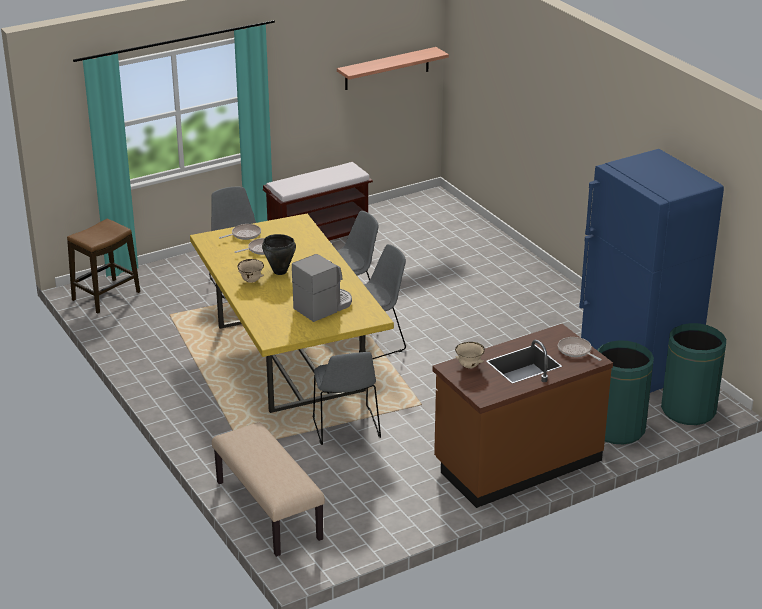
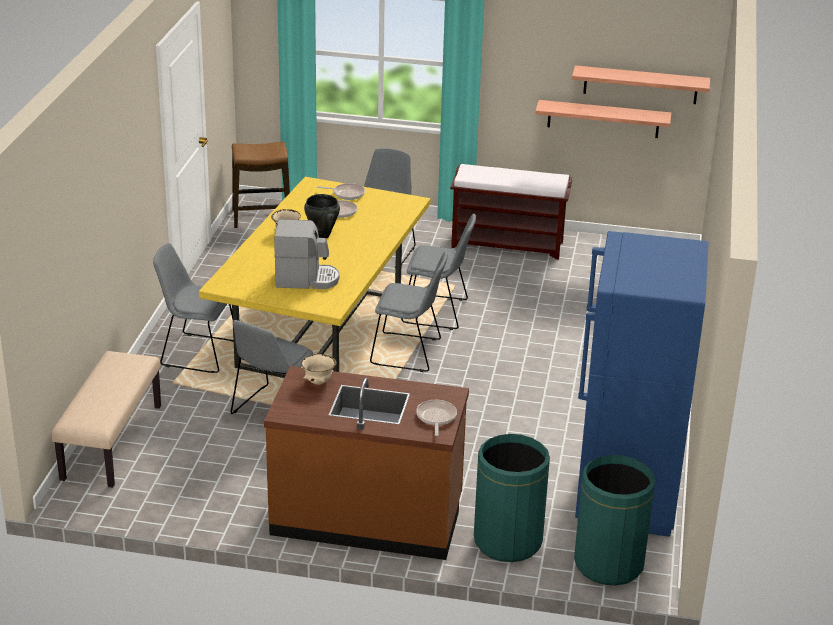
camera: 40 degrees right, 0 degrees up
none -> grey chair [153,243,234,373]
none -> shelf [535,100,671,138]

